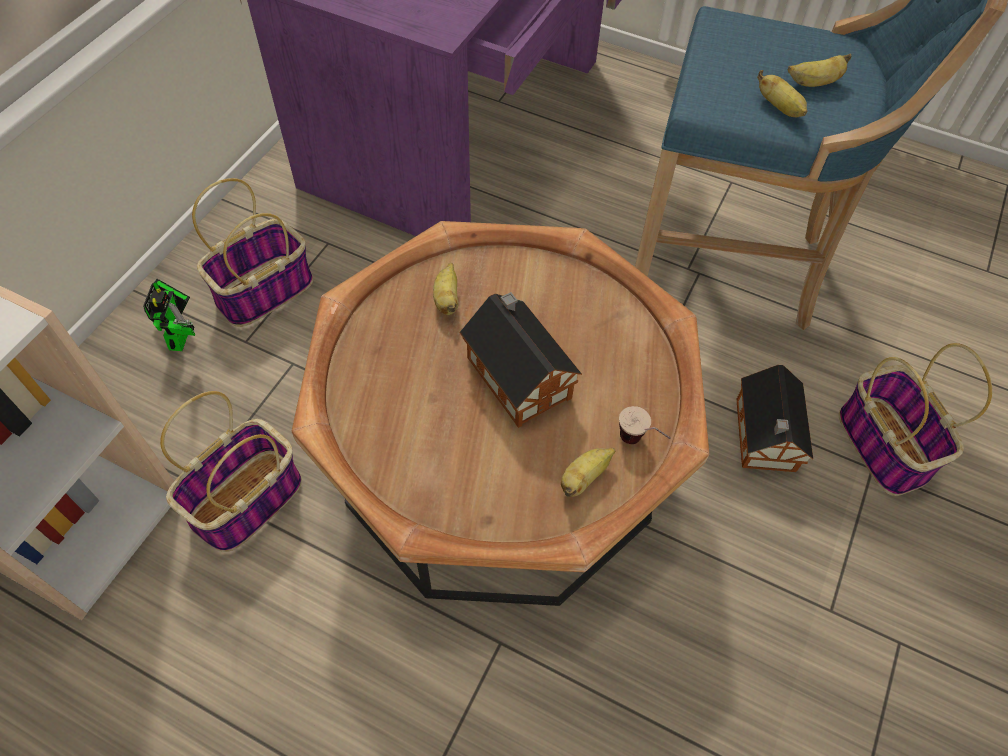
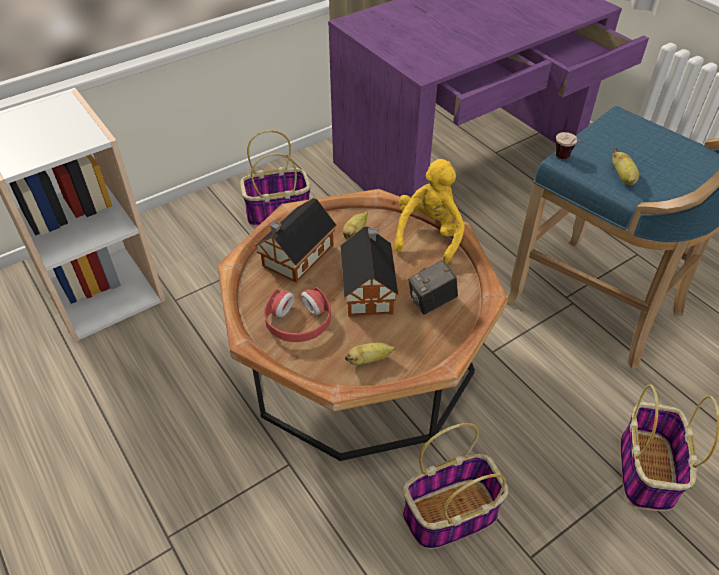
camera: 30 degrees right, 10 degrees down
toy robot [143,279,195,351] -> none
basket [160,391,302,552] -> basket moved to [403,423,508,549]
cup [619,406,671,444] -> cup moved to [555,132,582,159]
toy house [737,365,813,472] -> toy house moved to [255,198,336,283]
banana [788,54,851,87] -> none
none -> red headphones [264,287,331,342]
none -> yellow plush toy [394,159,465,264]
none -> camera [408,260,458,315]

